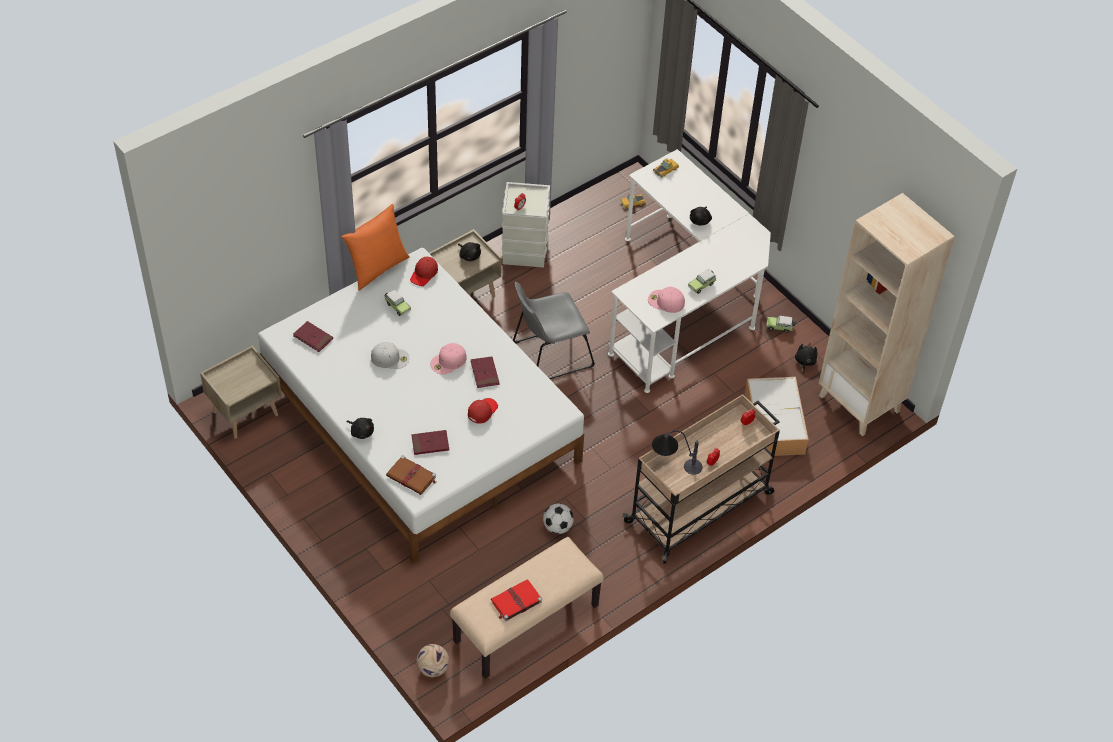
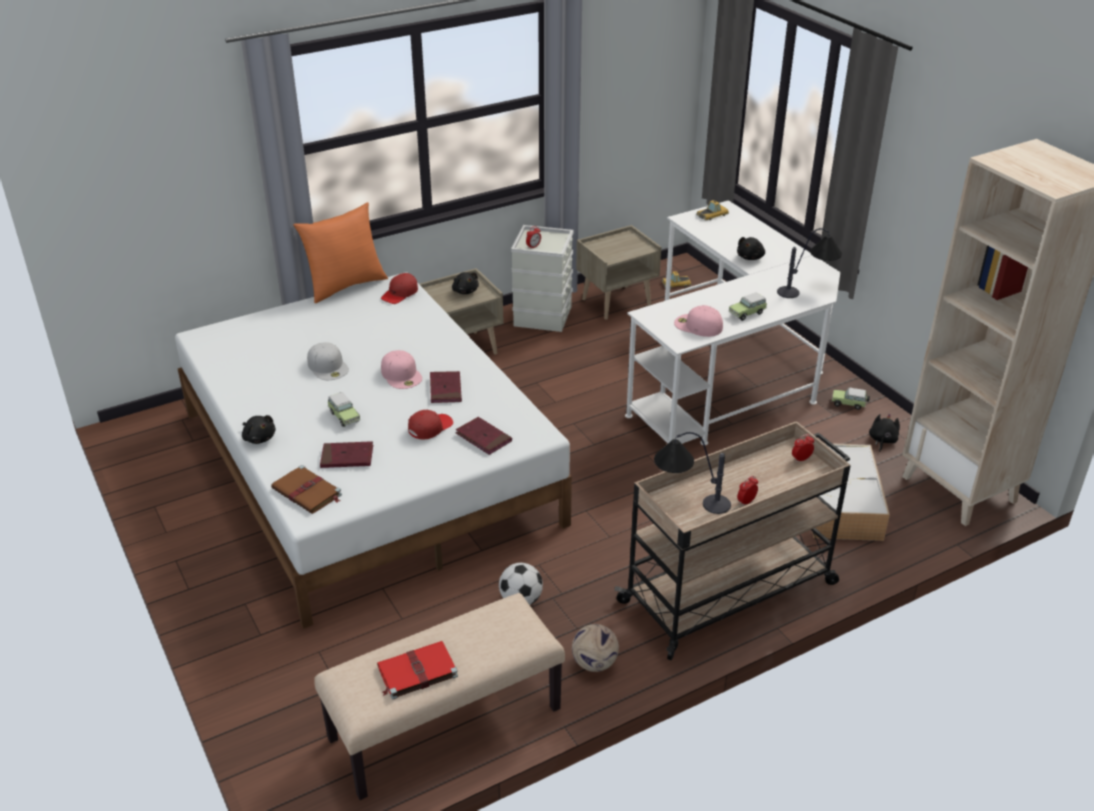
camera: 10 degrees right, 15 degrees down
beige nightstand [200,345,282,439] -> beige nightstand moved to [576,225,661,320]
red book [293,321,333,352] -> red book moved to [456,417,512,455]
white cap [371,342,409,369] -> white cap turned 45 degrees clockwise [307,342,349,380]
toy car [385,289,411,316] -> toy car moved to [327,392,360,427]
football [417,644,449,677] -> football moved to [572,624,619,672]
pink cap [430,343,467,374] -> pink cap turned 90 degrees counterclockwise [381,350,422,389]
grey chair [513,282,595,379] -> none
none -> table lamp [777,228,842,298]

